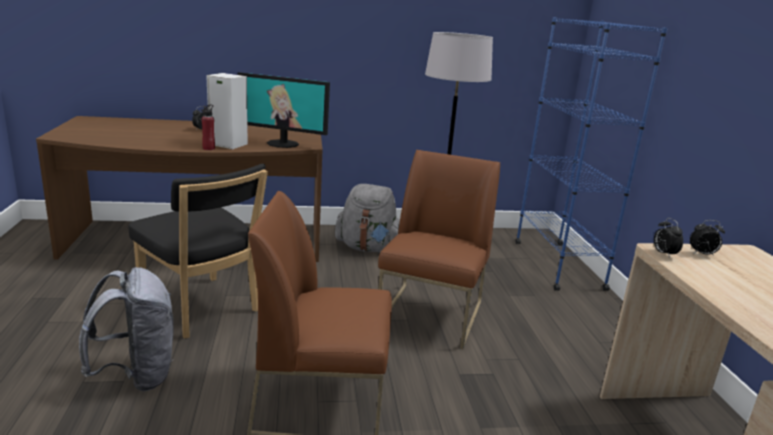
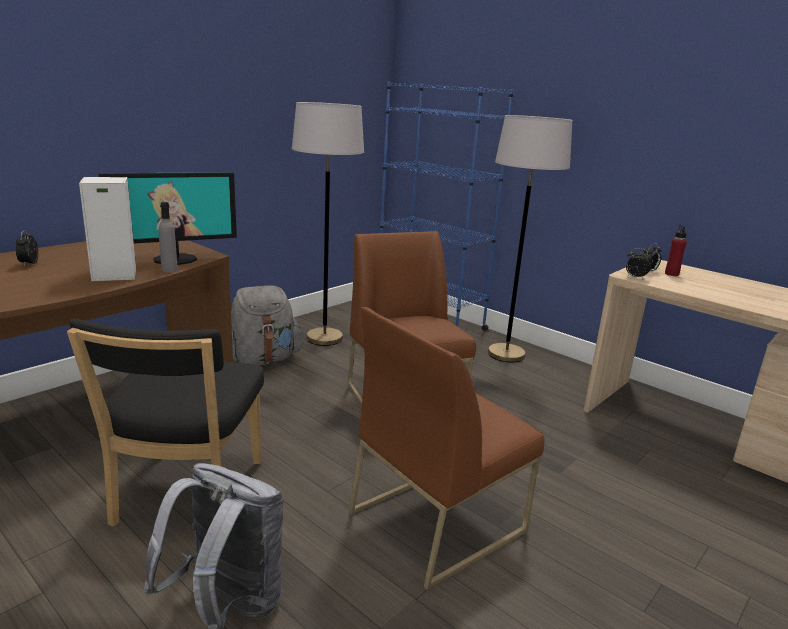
camera: 40 degrees left, 0 degrees up
black chair [128,164,268,338] -> black chair turned 90 degrees clockwise [67,318,264,526]
red bottle [202,105,215,150] -> red bottle moved to [665,224,687,276]
none -> grey bottle [159,202,178,273]
none -> grey floor lamp [488,115,573,362]

